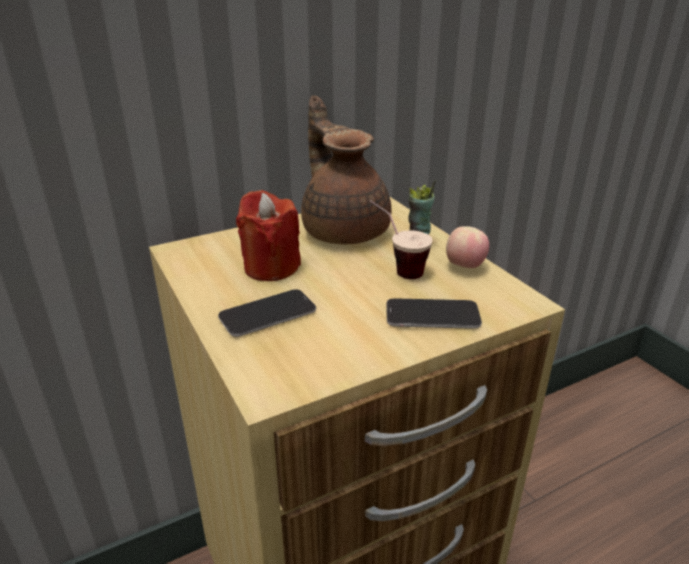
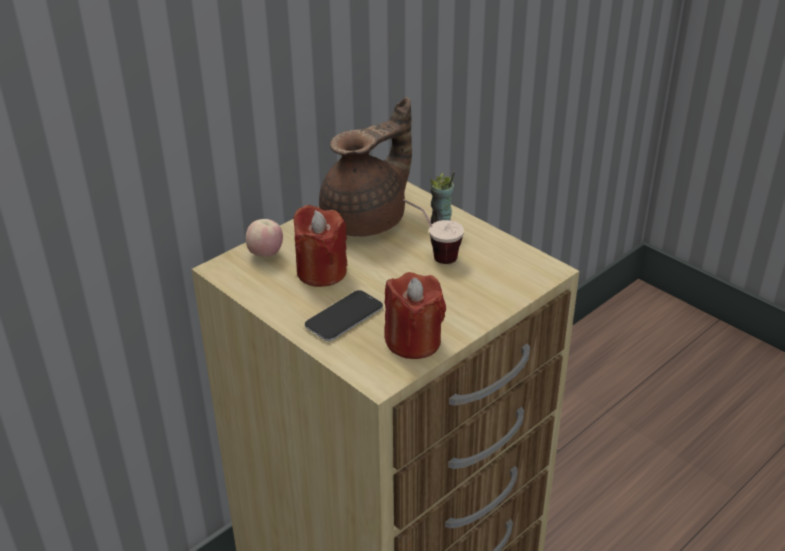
camera: 15 degrees left, 5 degrees up
brown teapot [301,96,392,244] -> brown teapot turned 90 degrees clockwise [319,97,412,237]
phone [386,298,482,329] -> none
apple [446,226,489,268] -> apple moved to [246,219,283,257]
none -> red candle [384,272,446,359]

